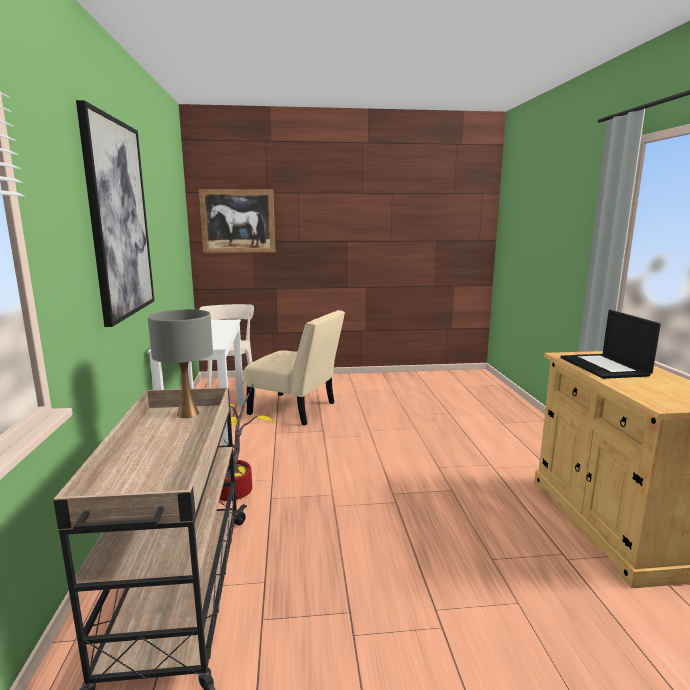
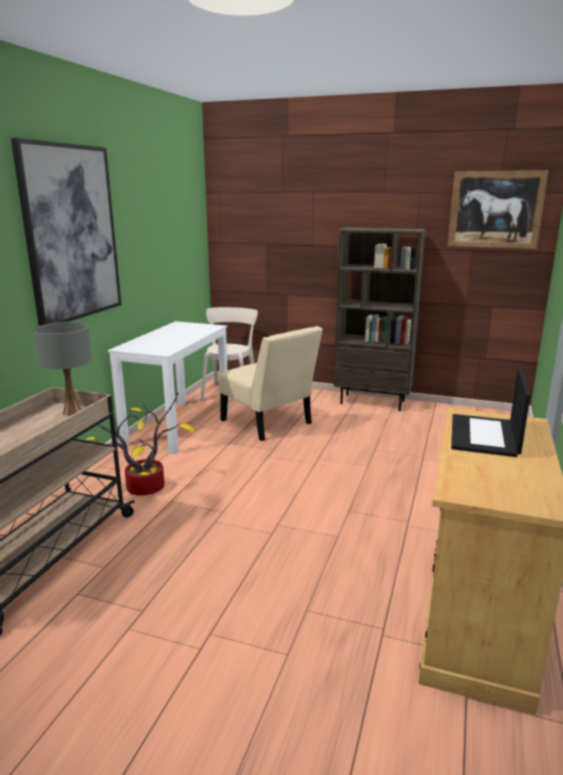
camera: 25 degrees right, 5 degrees up
picture [199,189,275,253] -> picture moved to [448,170,549,249]
none -> brown bookcase [334,227,426,411]

